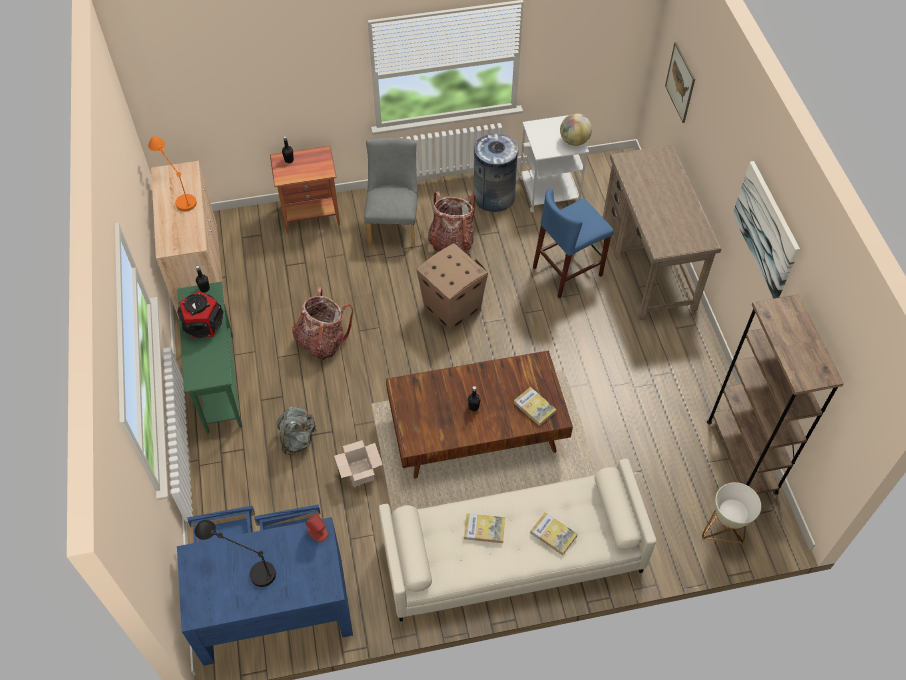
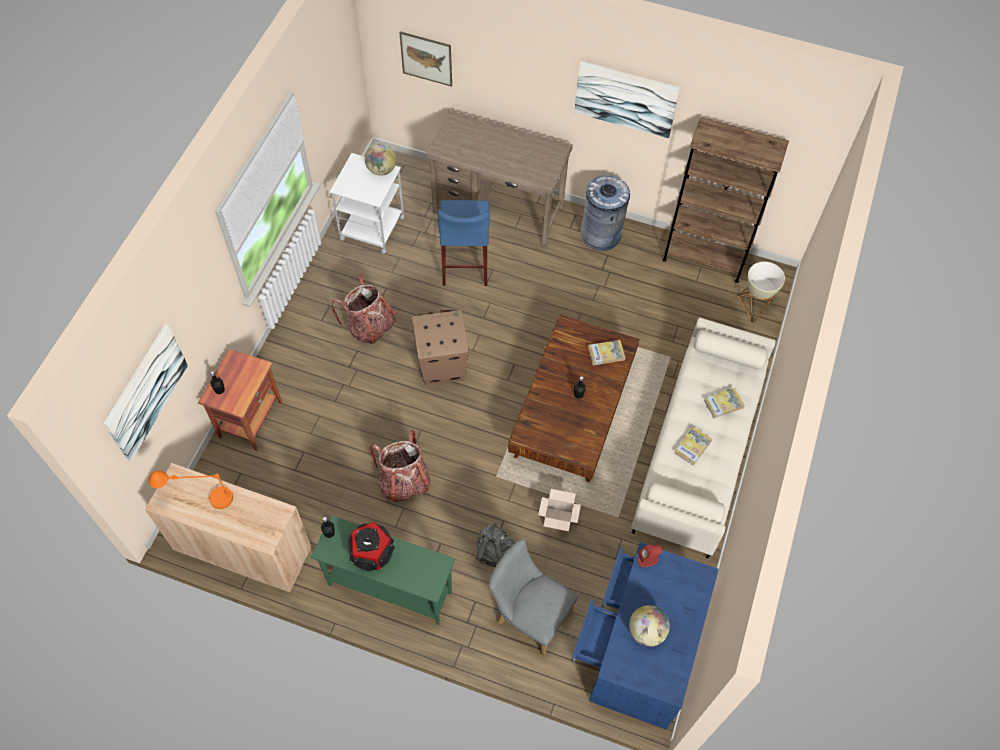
camera: 60 degrees left, 5 degrees up
black table lamp [194,520,276,587] -> globe [629,605,670,647]
grey chair [364,138,417,247] -> grey chair moved to [489,539,578,656]
grey trash can [473,133,518,212] -> grey trash can moved to [580,175,630,251]
none -> picture [103,324,188,461]

